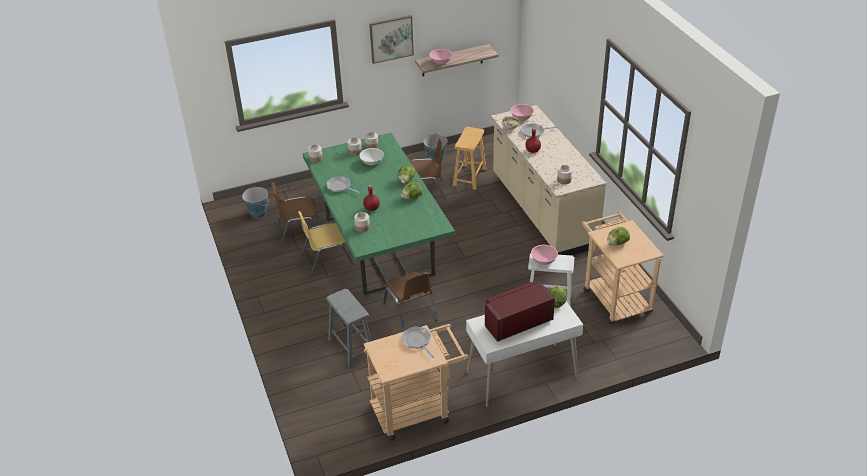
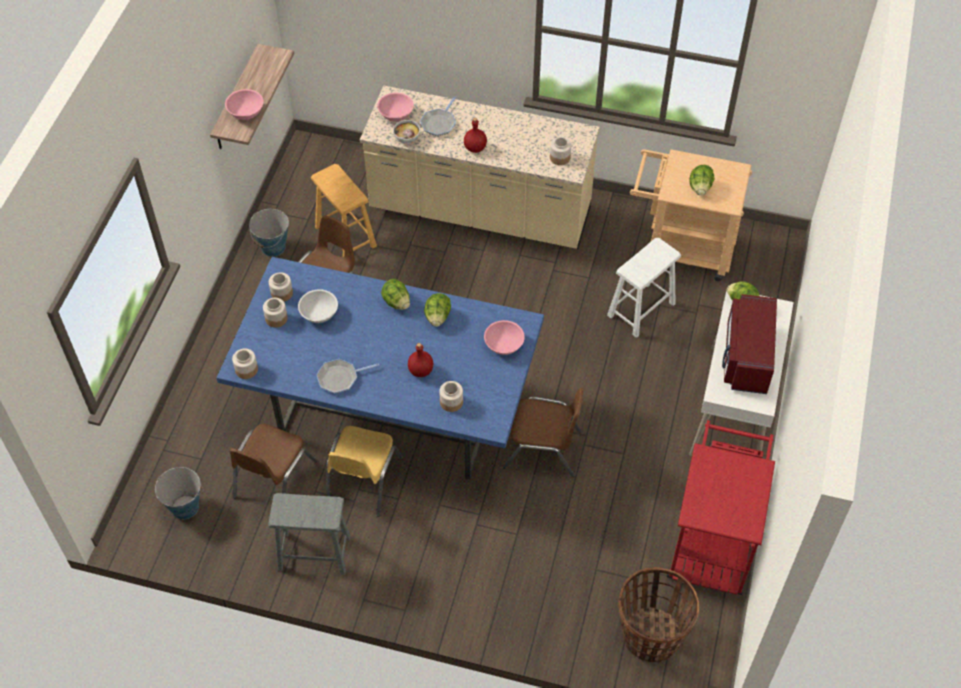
camera: 55 degrees left, 15 degrees up
green dining table [303,133,455,295] -> blue dining table [216,257,544,479]
grey stool [326,289,372,367] -> grey stool moved to [268,493,351,575]
beige cart [364,324,469,441] -> red cart [667,420,775,595]
picture [369,15,414,64] -> none
frying pan [401,326,434,358] -> none
pink bowl [531,245,558,265] -> pink bowl moved to [484,320,525,355]
none -> basket [618,567,699,663]

